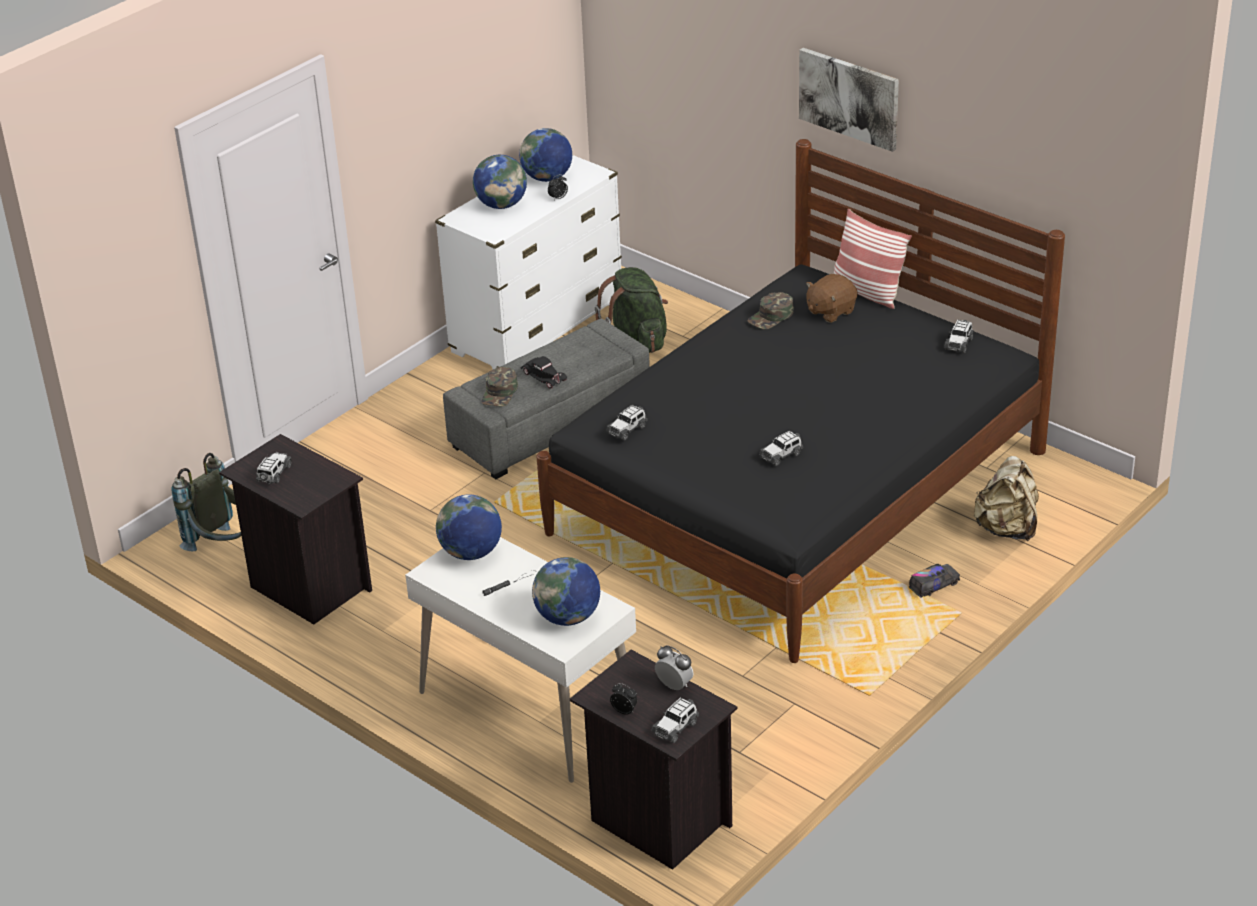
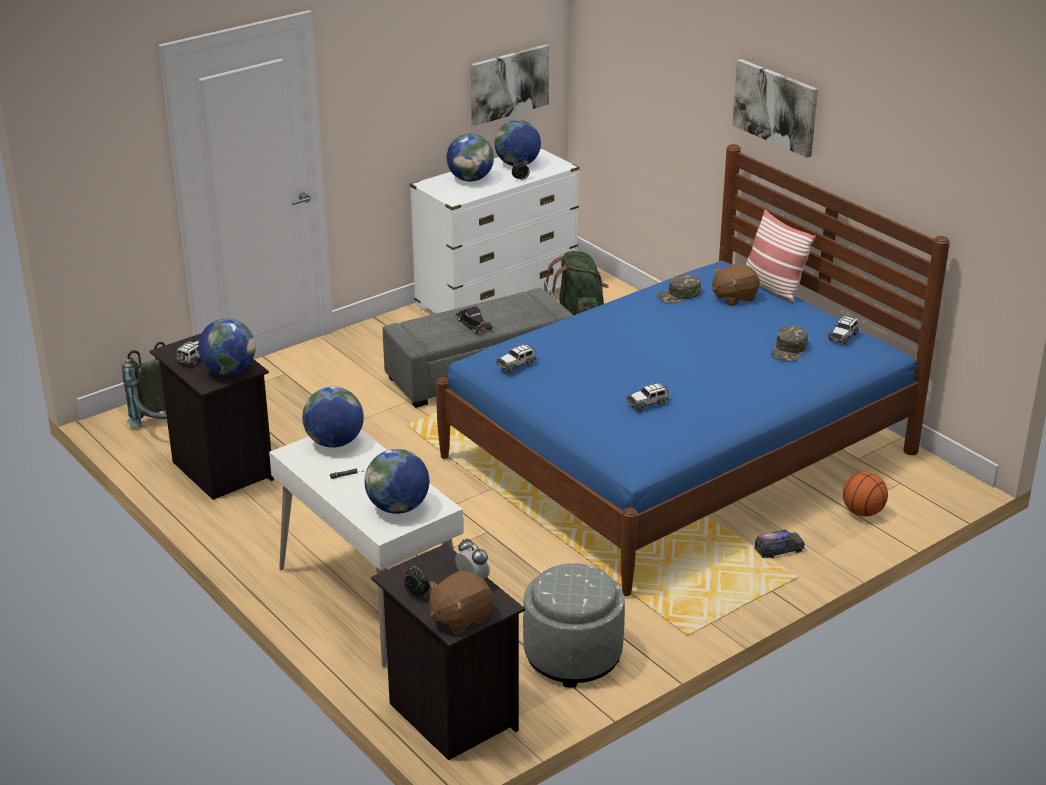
camera: 10 degrees right, 5 degrees down
green cap [481,367,518,407] -> green cap moved to [771,326,808,361]
black bed [536,139,1065,663] -> blue bed [436,144,950,596]
toy car [652,698,699,743] -> brown plush toy [429,571,493,634]
beige backpack [973,456,1039,541] -> basketball [843,472,888,517]
none -> globe [198,319,256,375]
none -> picture [471,44,549,126]
none -> grey ottoman [523,563,625,688]

